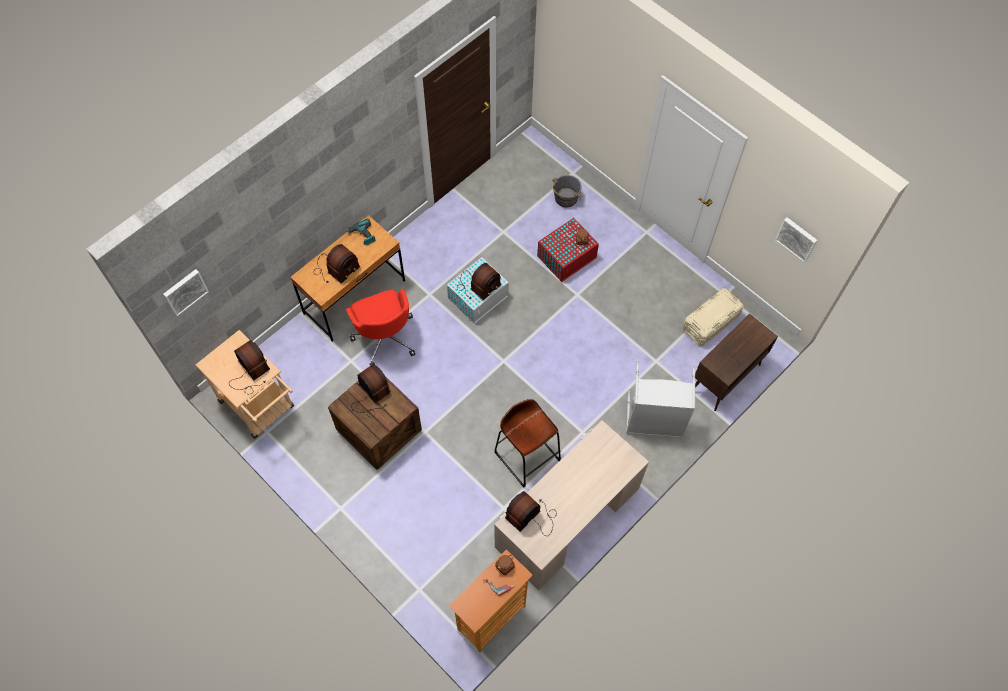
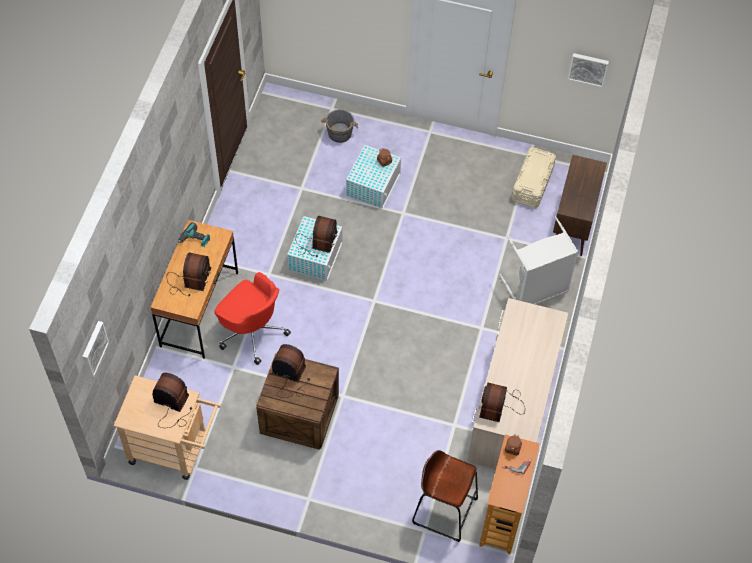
camera: 30 degrees left, 5 degrees down
brown stool [495,399,561,488] -> brown stool moved to [412,450,478,542]
red storage box [537,218,599,282] -> white storage box [346,145,401,209]

